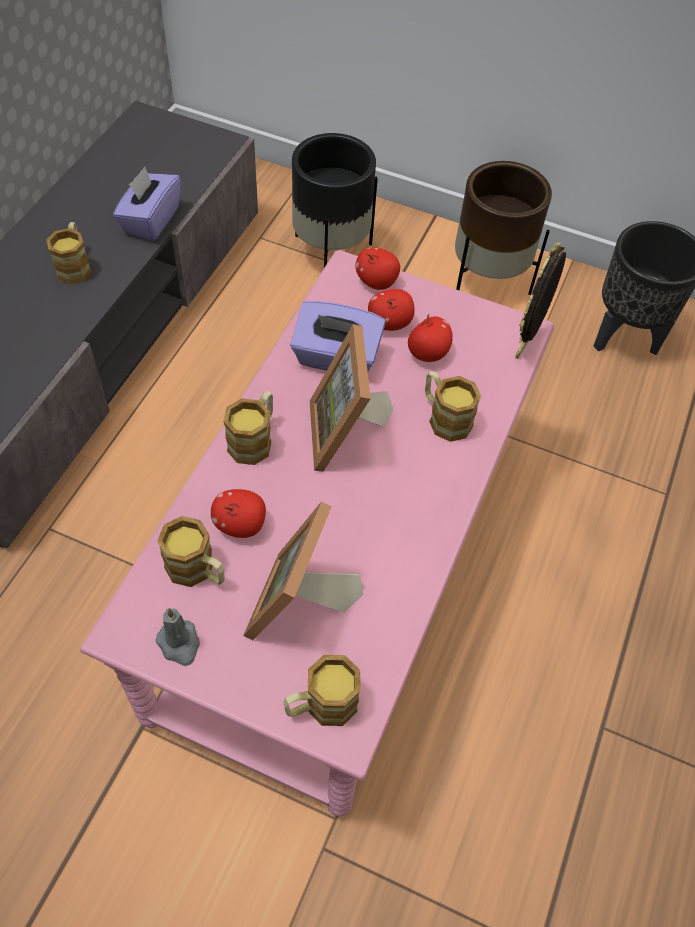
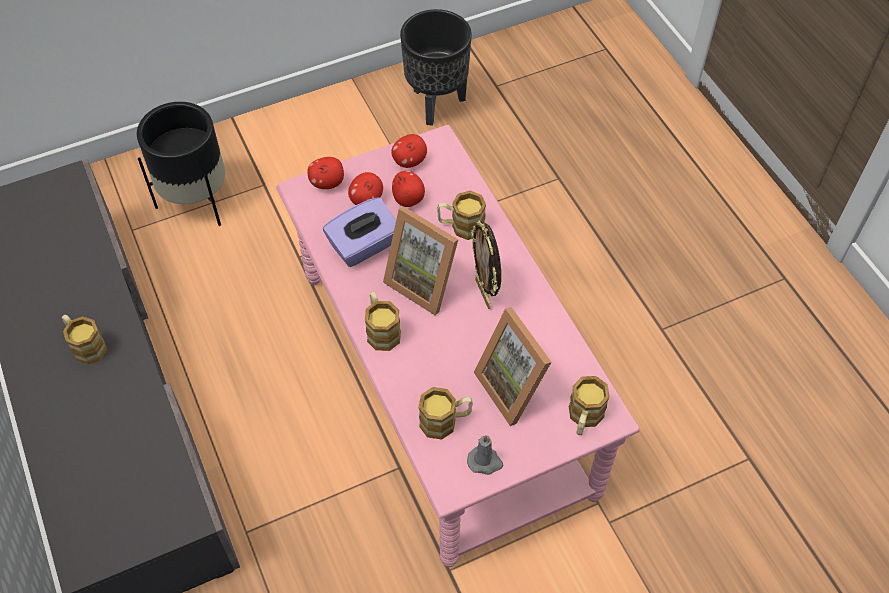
camera: 45 degrees left, 0 degrees up
purple tissue box [113,167,181,241] -> none
apple [211,489,266,538] -> apple moved to [391,134,427,168]
brown planter [455,161,552,295] -> none
picture frame [515,242,566,359] -> picture frame moved to [471,220,501,309]

